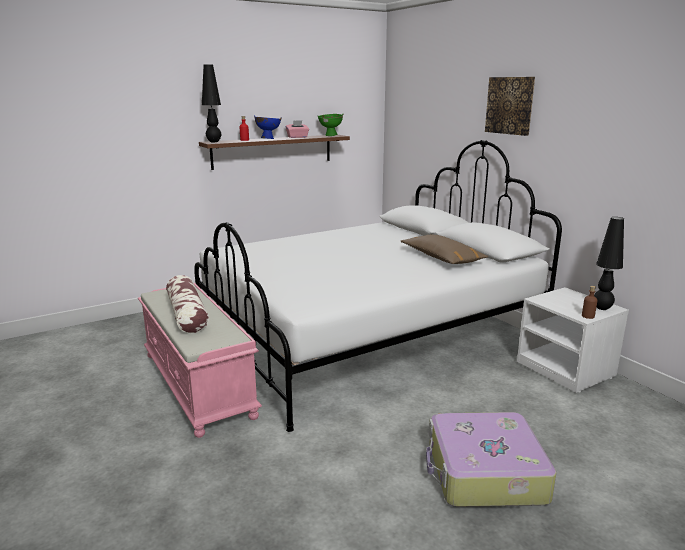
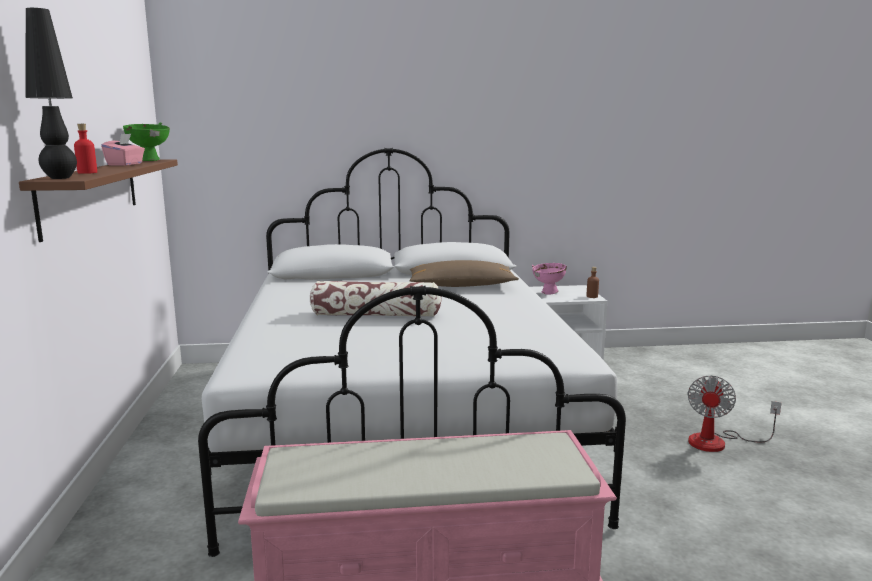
camera: 65 degrees left, 5 degrees down
pillow [166,275,209,333] -> pillow moved to [310,281,442,317]
blue bowl [254,115,282,139] -> none
suitcase [426,412,556,507] -> fan [687,375,782,452]
picture [485,77,535,136] -> none
black table lamp [594,217,624,310] -> none
none -> pink bowl [532,263,567,295]

